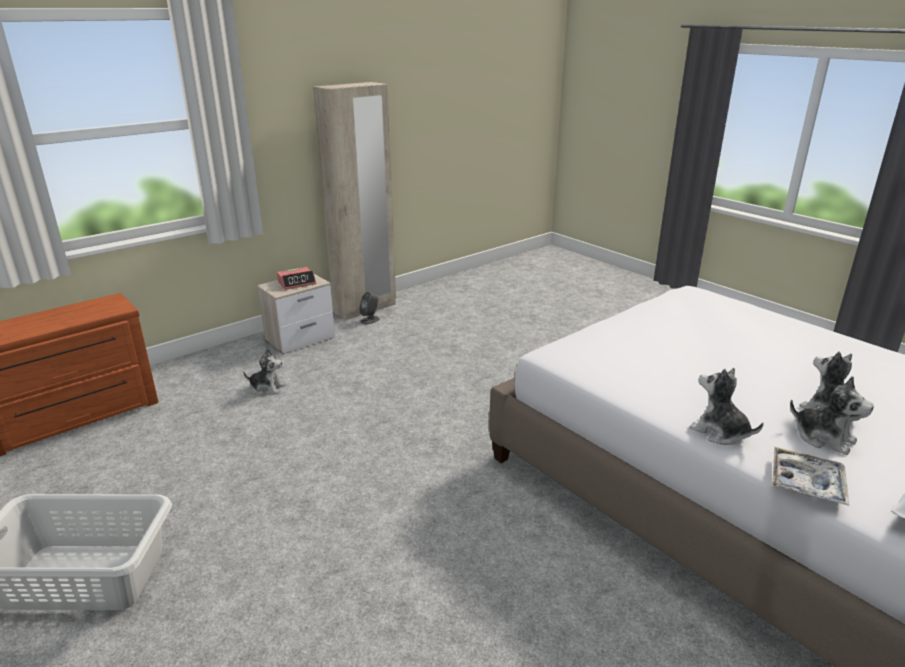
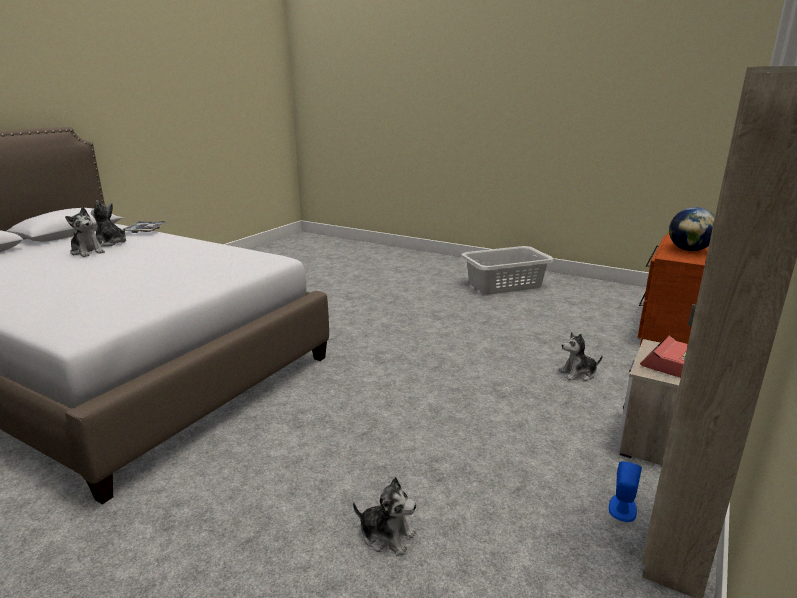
camera: 160 degrees right, 5 degrees down
grey speaker [359,292,380,324] -> blue speaker [609,461,642,522]
plush toy [689,368,763,445] -> plush toy moved to [353,477,416,555]
none -> globe [669,207,715,251]

